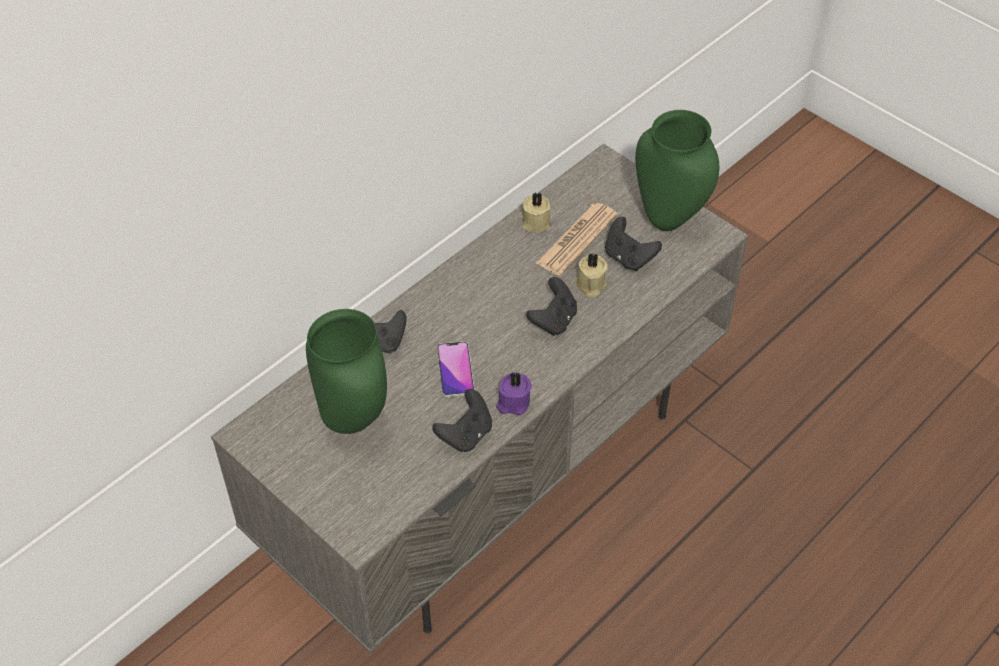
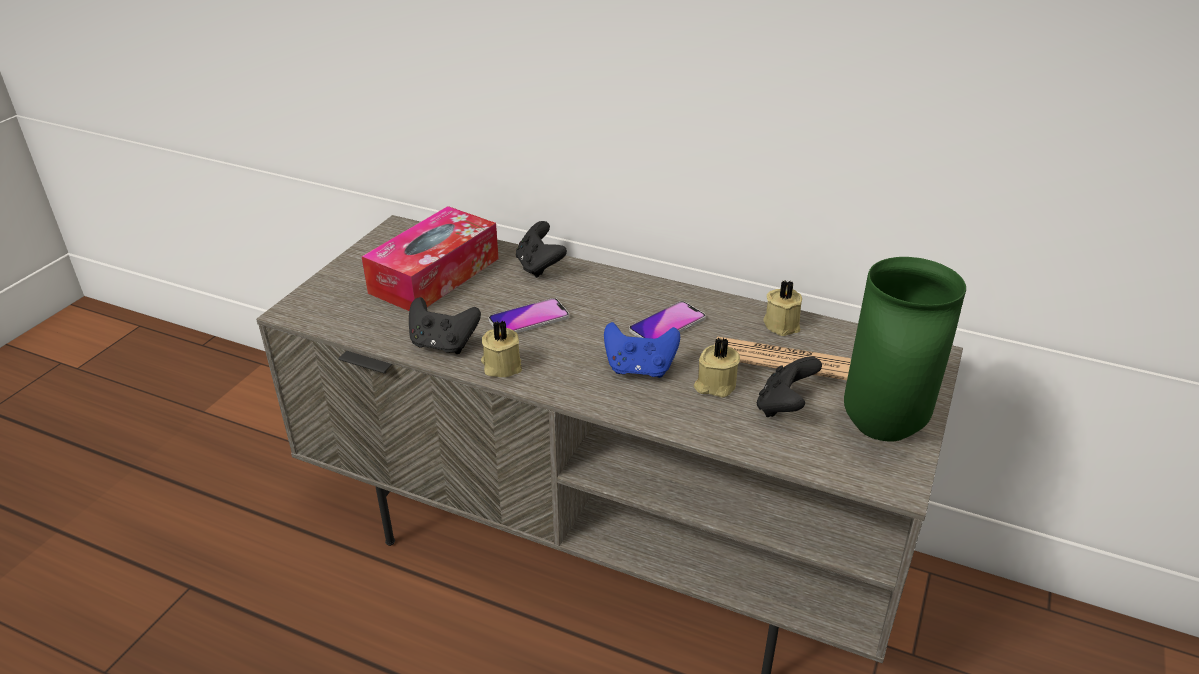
camera: 70 degrees right, 15 degrees down
green vase [306,309,387,434] -> tissue box [362,206,499,311]
purple candle [496,372,531,415] -> beige candle [481,320,522,377]
black game controller [526,277,577,336] -> blue game controller [604,322,680,378]
none -> phone [629,301,706,339]

